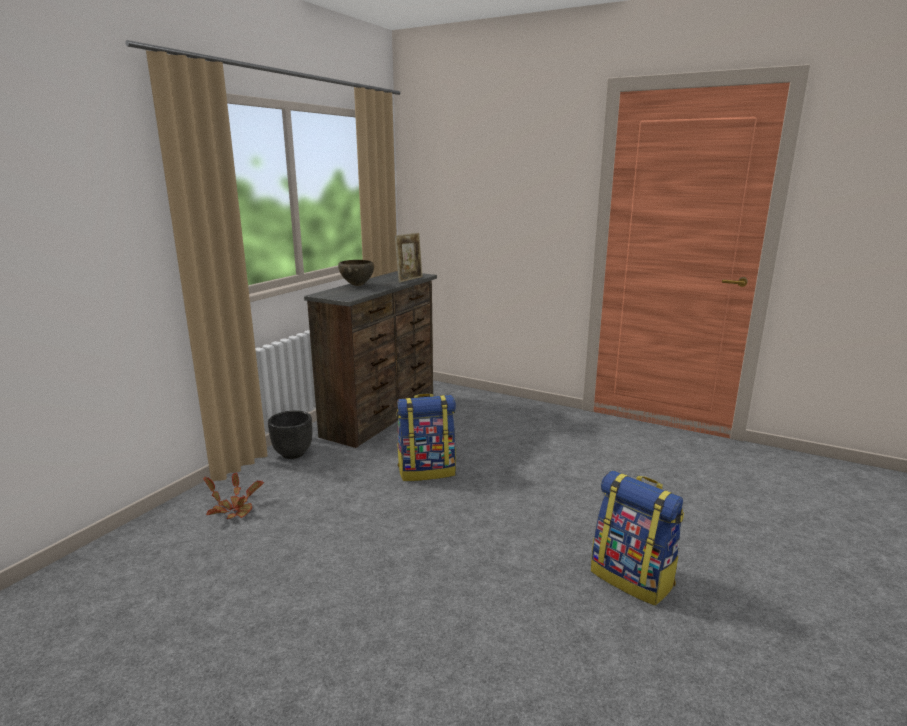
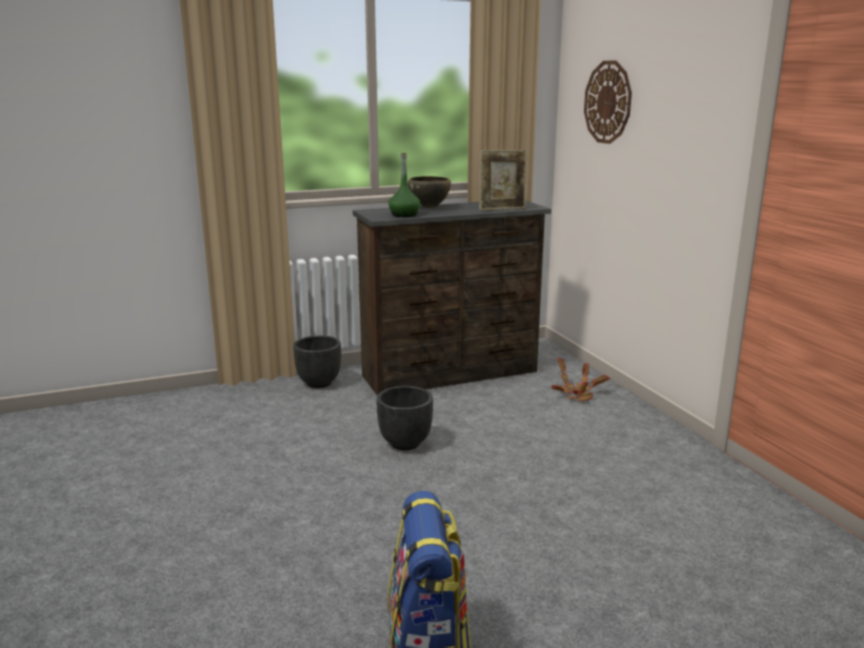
camera: 40 degrees right, 0 degrees up
potted plant [203,472,264,519] -> potted plant moved to [551,358,610,401]
backpack [396,393,456,481] -> black planter [376,386,433,450]
none -> green bottle [388,153,420,217]
none -> wall clock [584,60,632,144]

